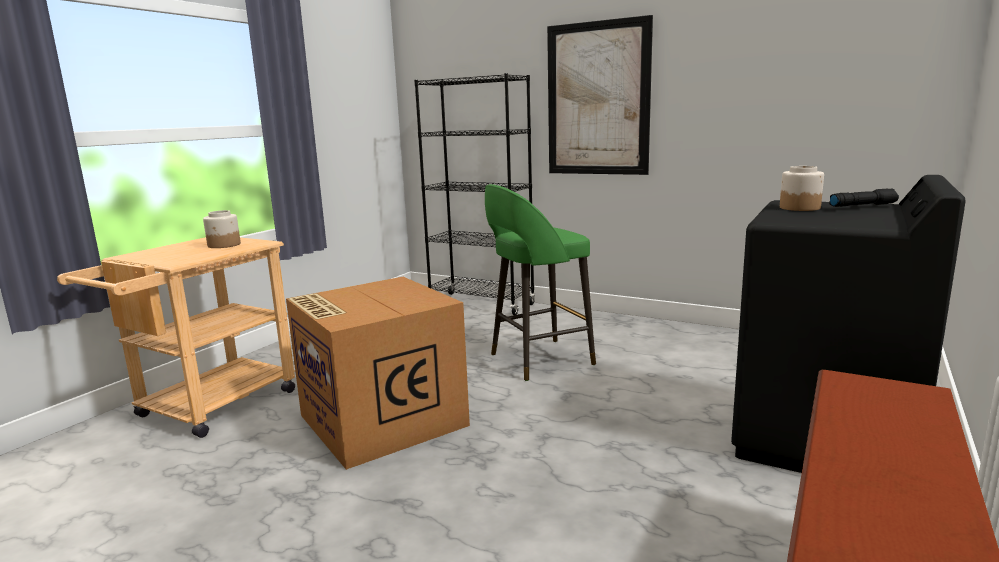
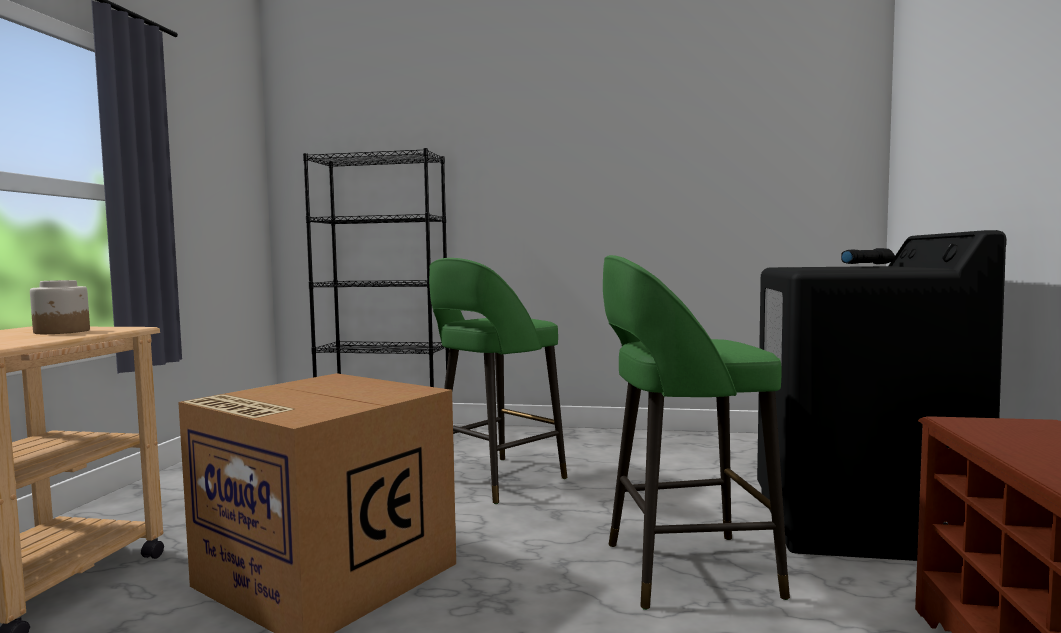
camera: 20 degrees left, 10 degrees down
picture [547,15,653,175] -> none
jar [780,166,824,211] -> none
none -> green stool [603,255,790,610]

